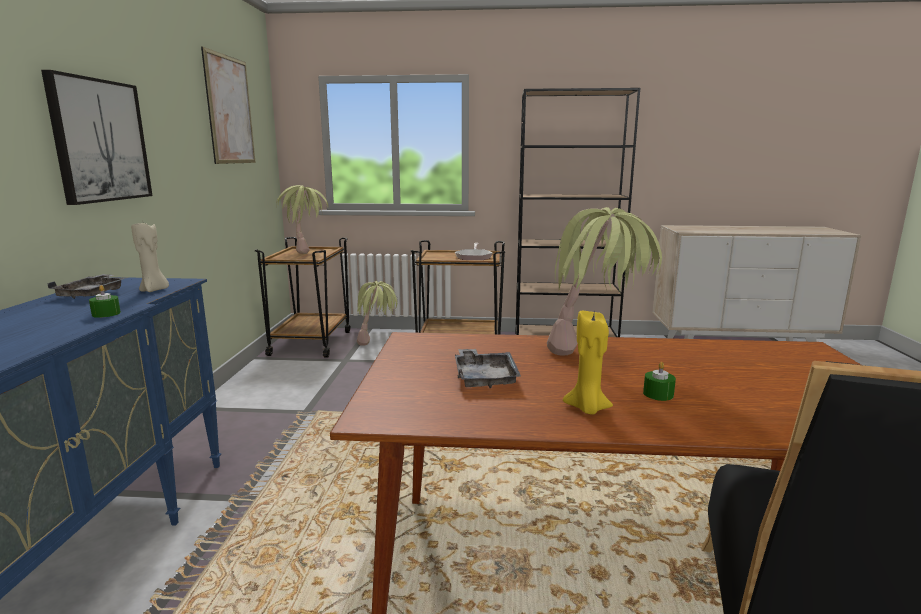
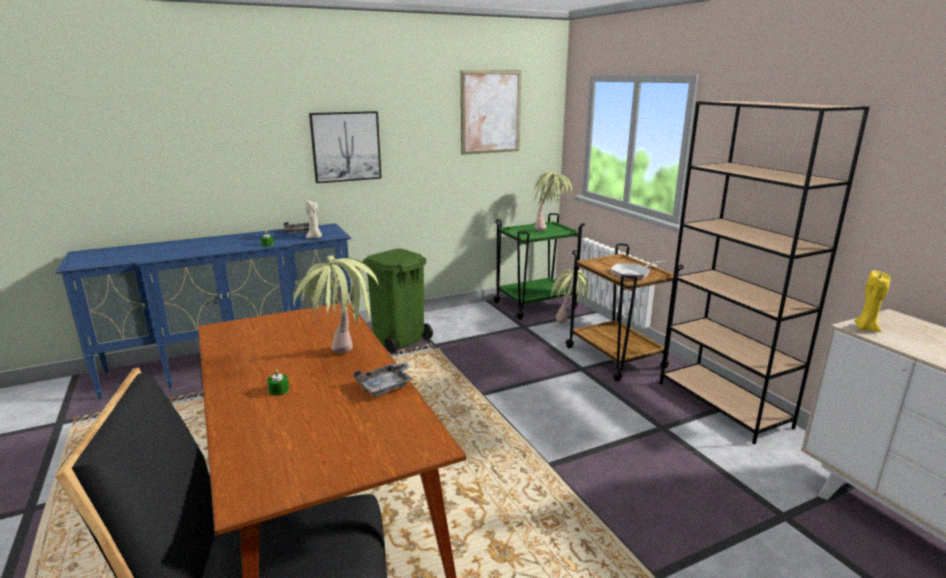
camera: 60 degrees right, 5 degrees up
brown cart [255,237,351,358] -> green cart [492,213,585,320]
grey tray [455,349,521,388] -> grey tray moved to [354,362,413,397]
yellow candle [563,311,613,415] -> yellow candle moved to [854,270,891,332]
none -> green trash can [363,249,433,353]

